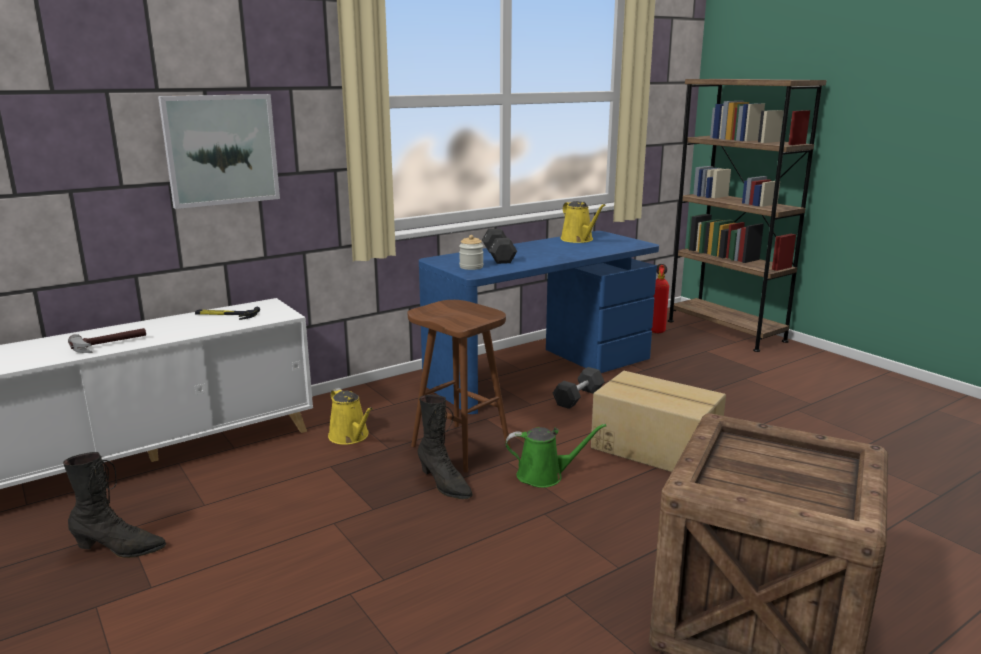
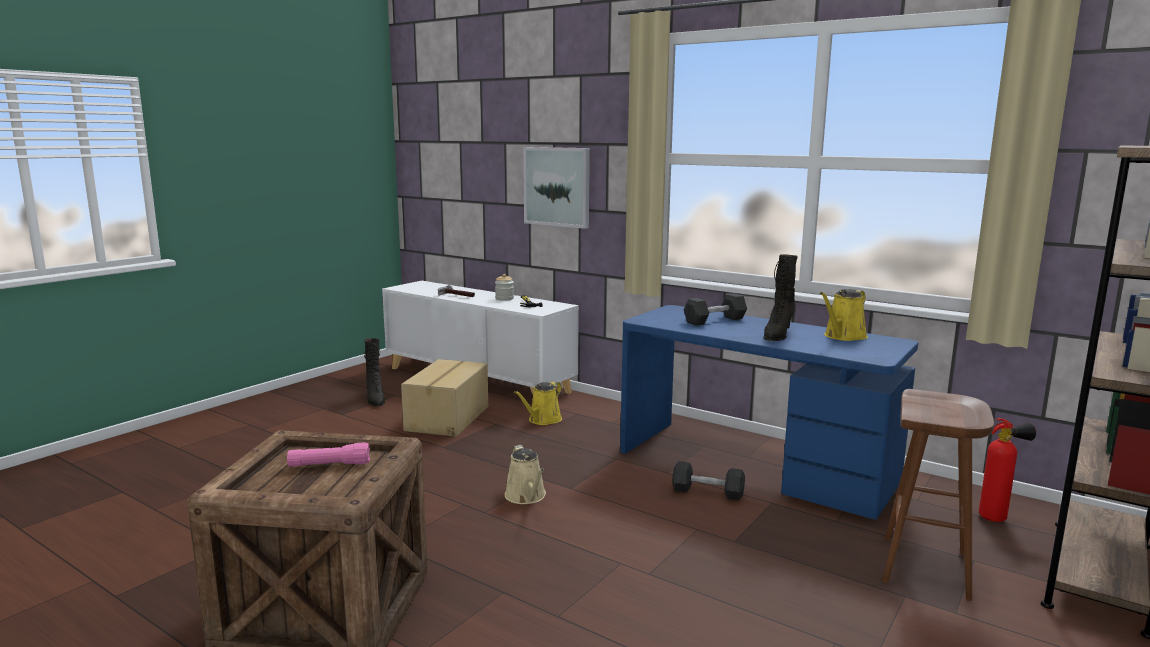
camera: 70 degrees right, 5 degrees down
brown stool [408,300,511,473] -> brown stool moved to [882,389,995,601]
black boot [417,395,473,499] -> black boot moved to [763,254,798,341]
jar [459,235,484,270] -> jar moved to [495,274,514,301]
green watering can [506,424,606,488] -> beige watering can [505,445,546,504]
cardboard box [591,371,726,472] -> cardboard box moved to [401,359,488,437]
none -> pink flashlight [287,442,370,467]

